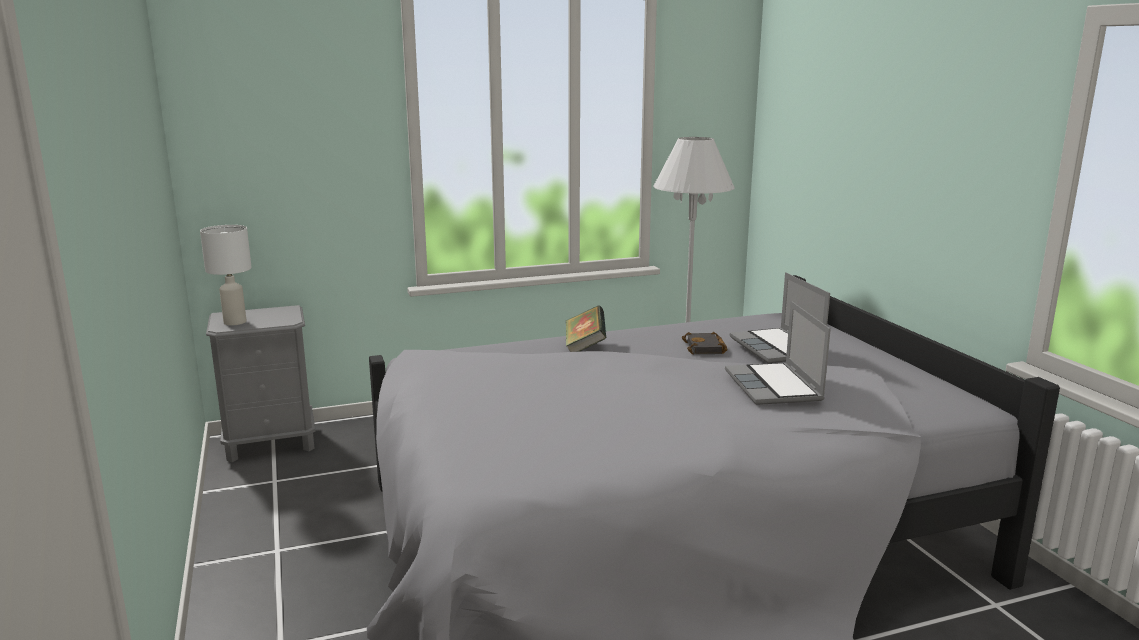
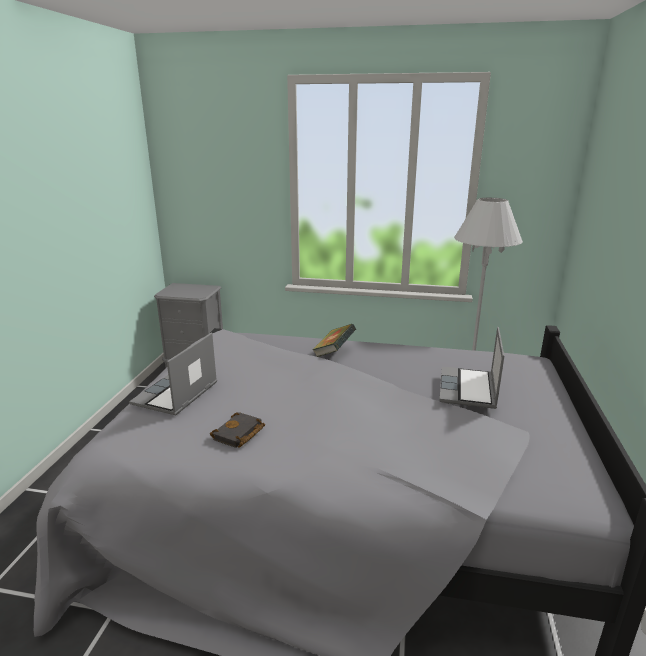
camera: 30 degrees right, 5 degrees up
white table lamp [200,225,252,325] -> none
black book [682,332,728,354] -> black book moved to [210,412,265,448]
laptop [725,301,831,405] -> laptop moved to [129,333,217,415]

